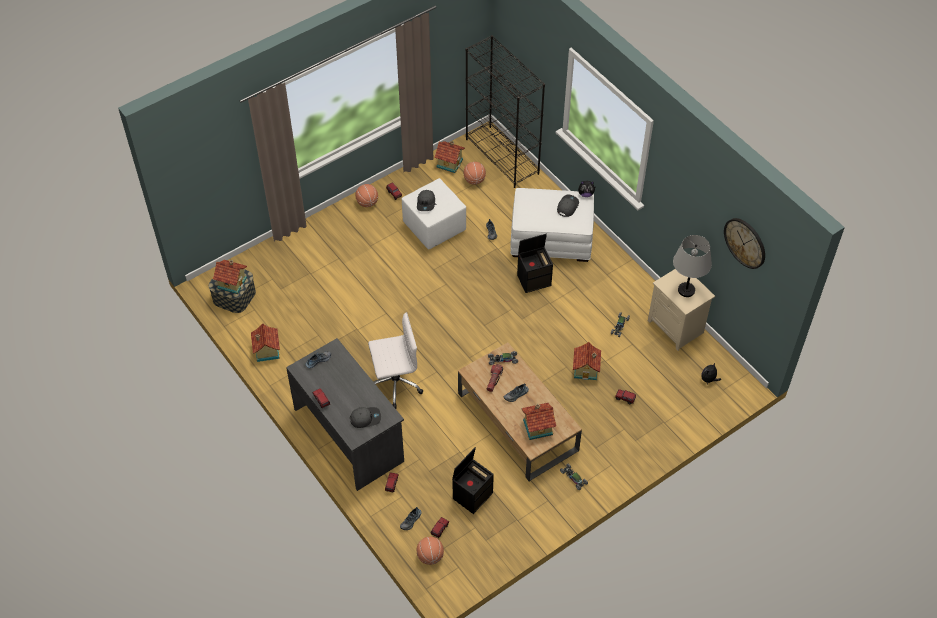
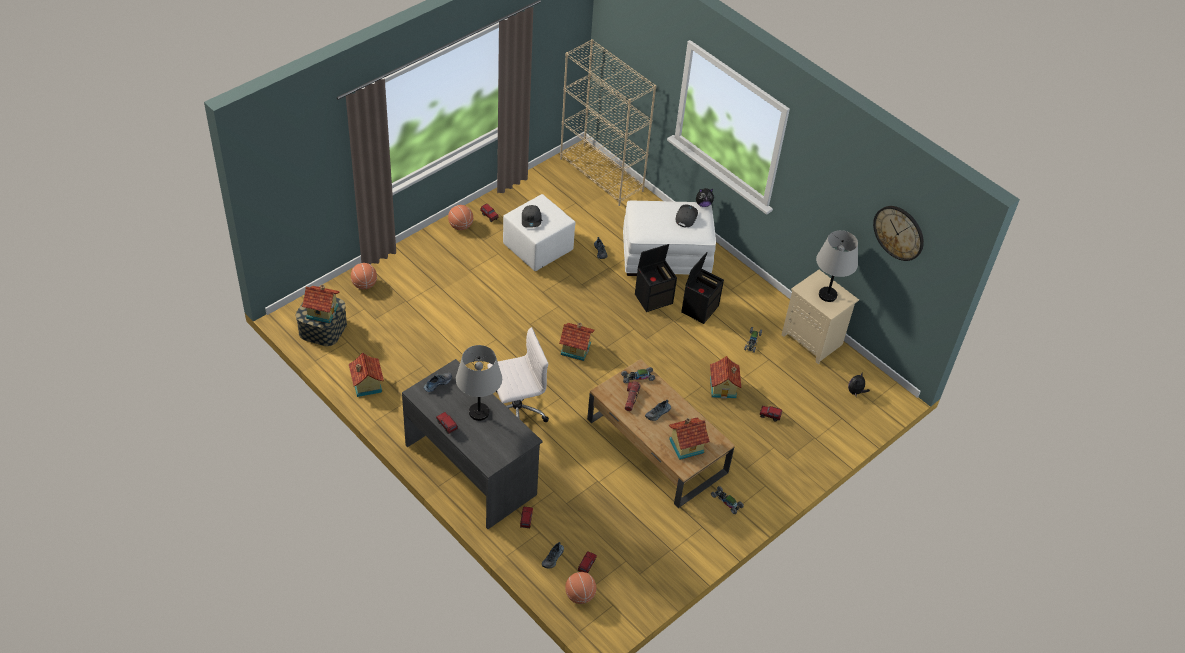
camera: 10 degrees left, 5 degrees down
grey cap [350,407,381,428] -> none
toy house [434,141,465,173] -> toy house moved to [559,323,595,361]
black storage box [452,447,494,514] -> black storage box moved to [681,252,724,324]
basketball [464,162,486,185] -> basketball moved to [351,263,377,289]
black bookcase [466,35,545,188] -> beige bookcase [560,39,656,206]
none -> grey table lamp [456,345,502,421]

